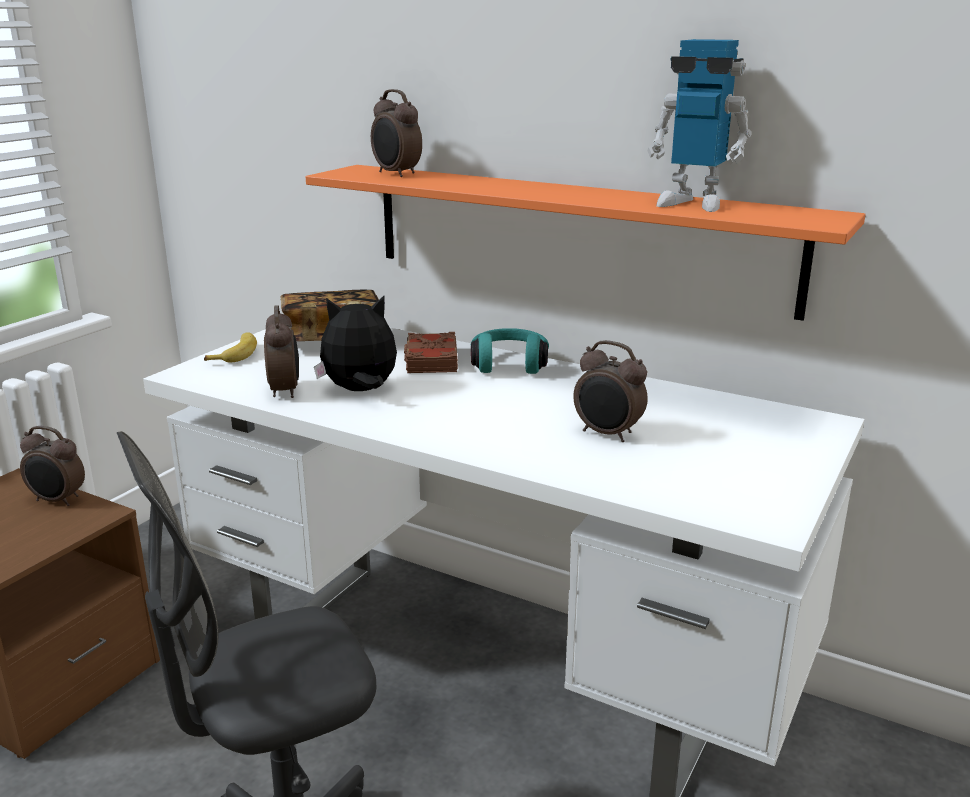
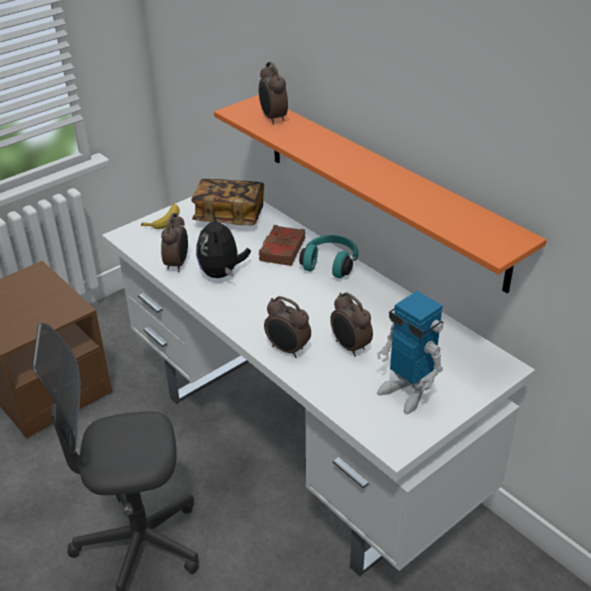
camera: 20 degrees right, 15 degrees up
alarm clock [20,426,85,506] -> alarm clock moved to [264,296,311,358]
plush toy [314,296,397,391] -> plush toy turned 105 degrees counterclockwise [196,211,251,278]
toy robot [647,39,752,212] -> toy robot moved to [377,291,444,414]

